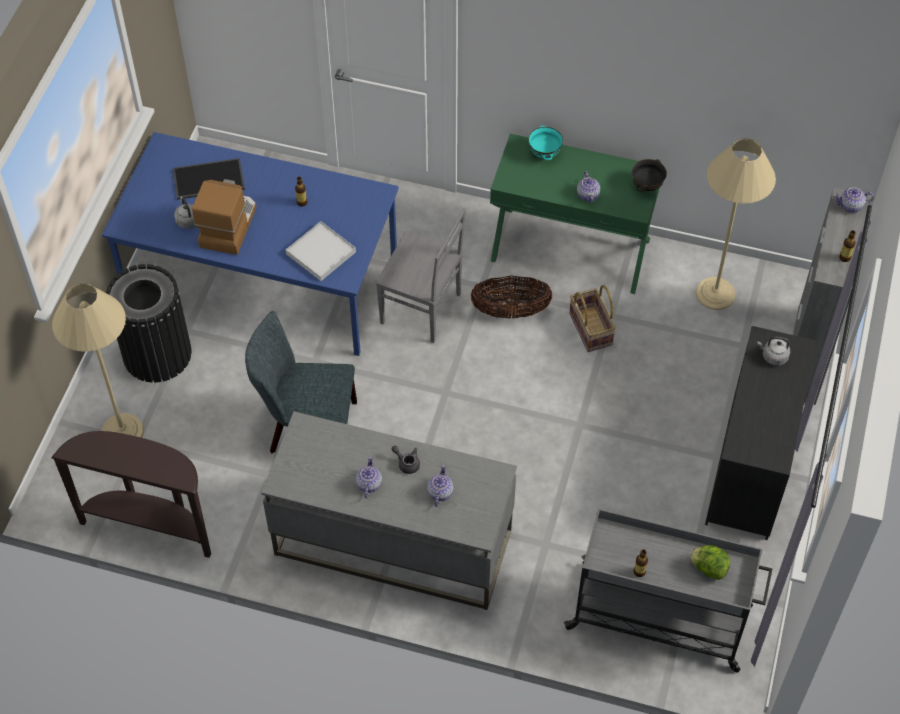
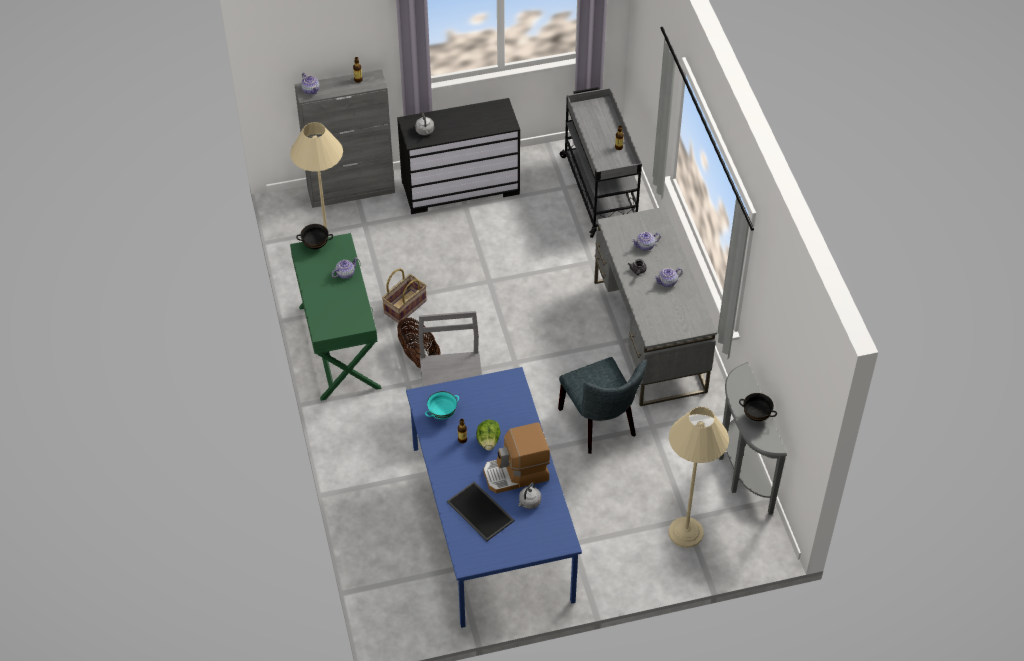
camera: 120 degrees left, 5 degrees down
brown console table [51,431,211,558] -> grey console table [719,362,787,515]
black trash can [106,264,192,383] -> none
white tray [286,221,356,281] -> none
turquoise bowl [529,125,563,160] -> turquoise bowl moved to [425,391,459,419]
lettuce [690,545,730,580] -> lettuce moved to [476,420,501,450]
none -> black bowl [739,393,777,421]

